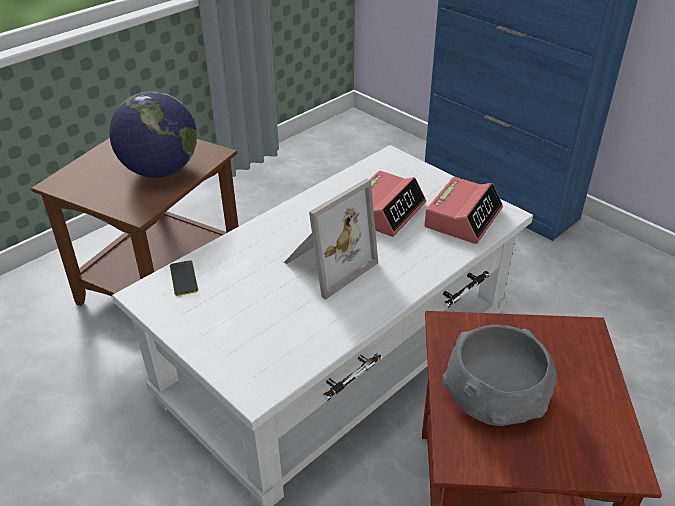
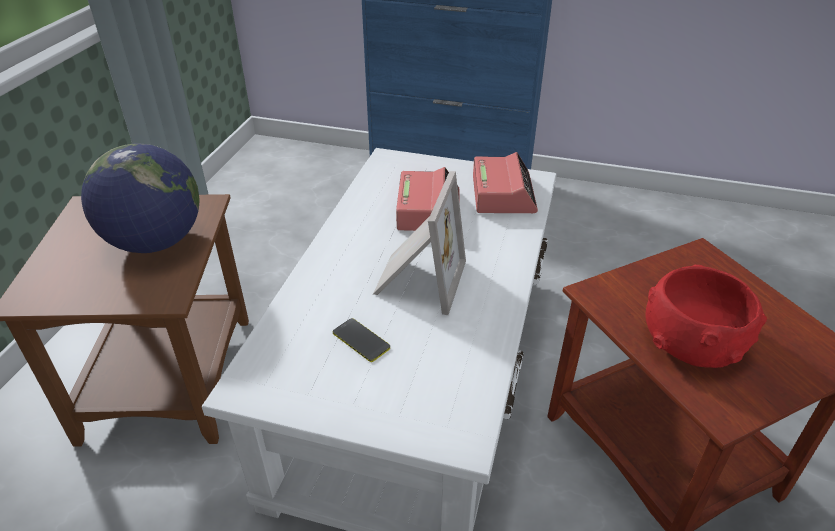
camera: 30 degrees left, 0 degrees up
phone [170,260,198,296] -> phone moved to [333,318,390,362]
grey bowl [443,325,557,426] -> red bowl [645,265,767,368]

